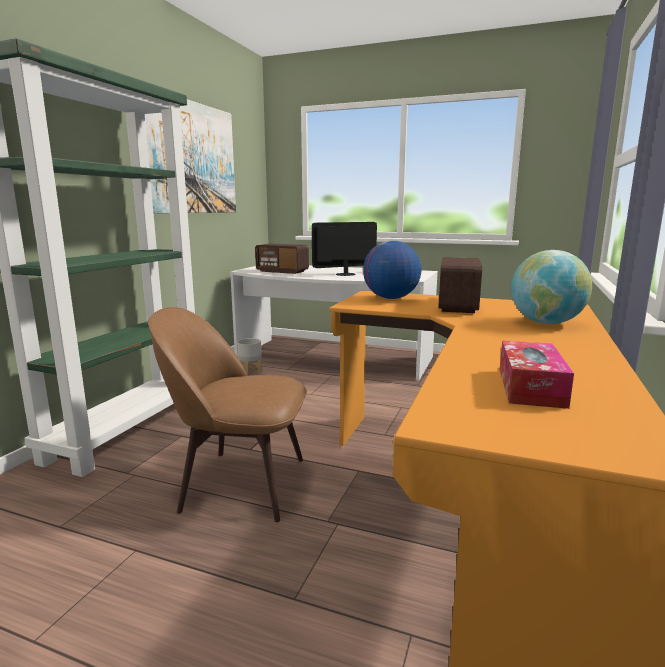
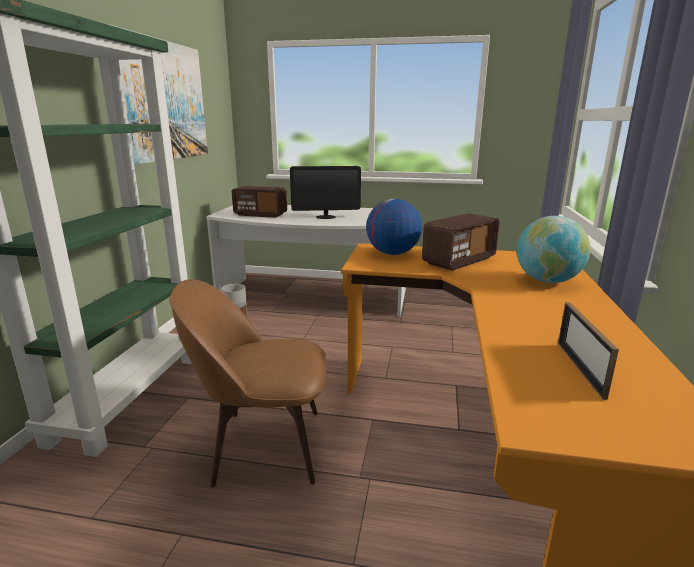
camera: 10 degrees left, 5 degrees up
monitor [312,222,377,276] -> monitor turned 150 degrees counterclockwise [290,166,361,219]
radio [438,257,482,313] -> radio turned 135 degrees counterclockwise [422,213,500,271]
tissue box [500,341,574,409] -> picture frame [558,302,619,400]

